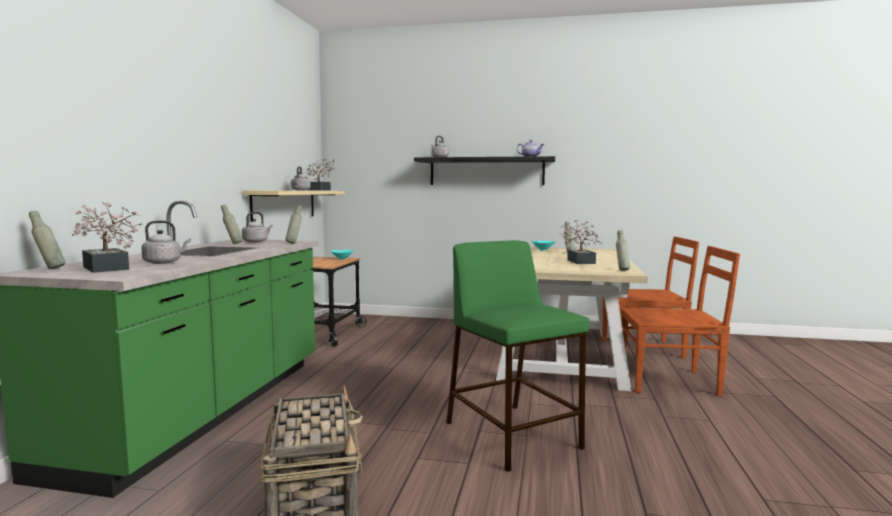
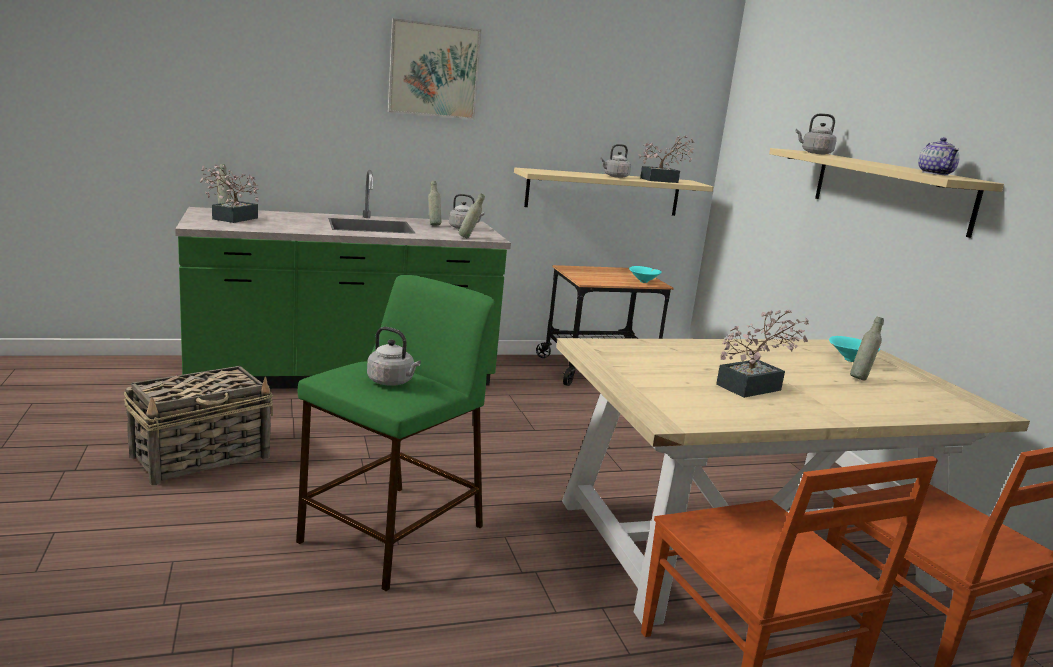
camera: 60 degrees right, 10 degrees up
grey kettle [141,220,191,264] -> grey kettle moved to [367,327,421,386]
black shelf [414,156,555,185] -> beige shelf [769,148,1004,238]
grey bottle [616,230,630,271] -> none
none -> picture [388,18,481,120]

